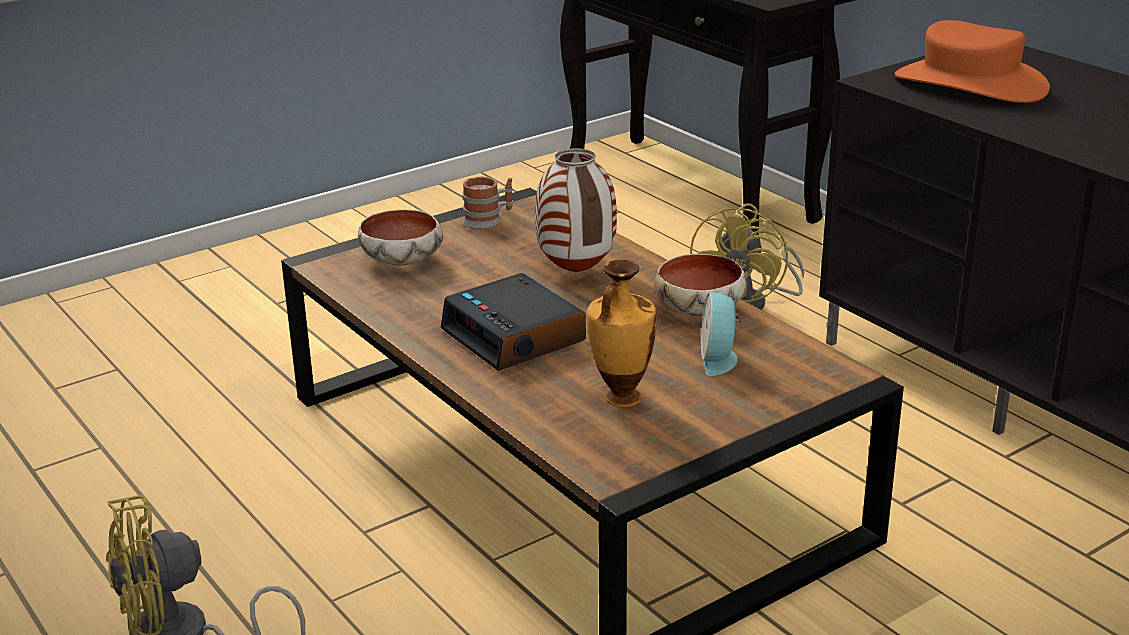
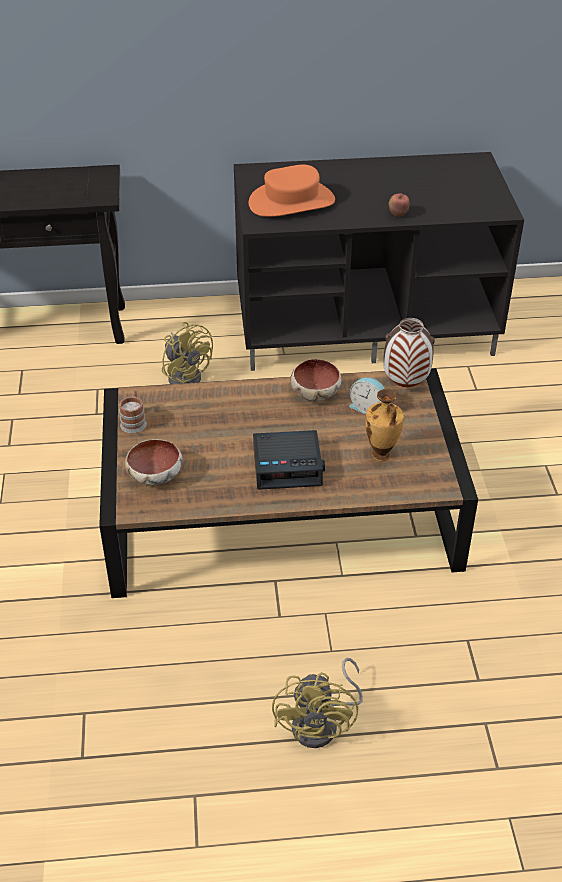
camera: 60 degrees left, 15 degrees up
vase [535,148,617,272] -> vase moved to [383,318,435,387]
none -> apple [389,193,410,216]

